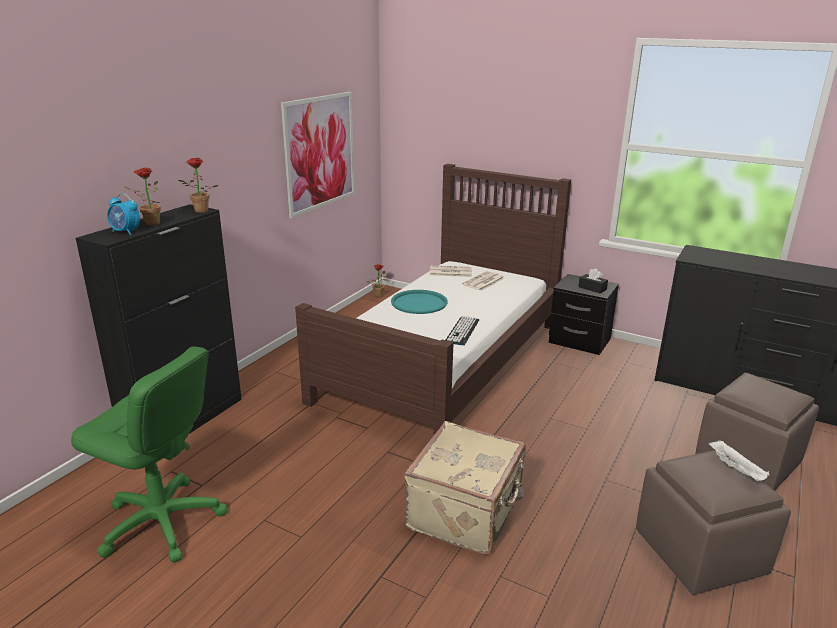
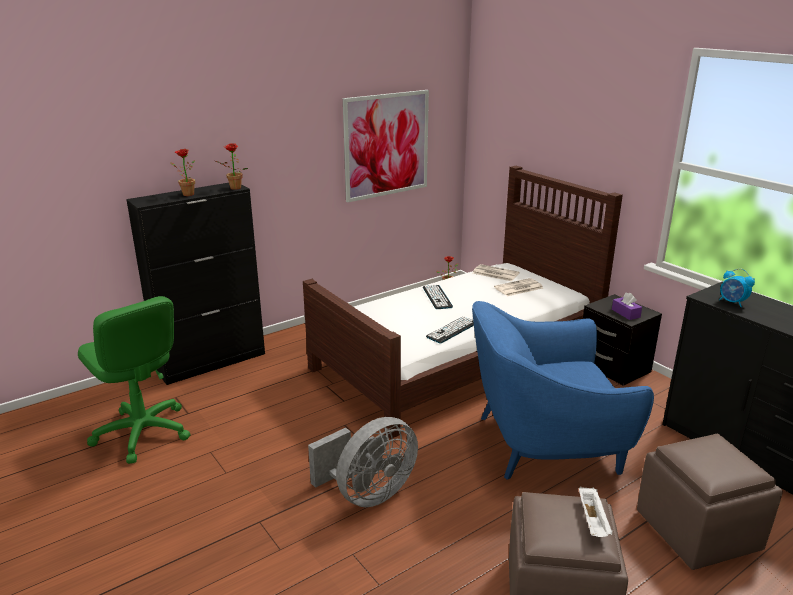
camera: 25 degrees right, 0 degrees up
alarm clock [107,193,140,235] -> alarm clock moved to [719,268,755,307]
turquoise tray [391,290,448,314] -> keyboard [423,285,453,309]
beige suitcase [404,421,526,555] -> grey fan [308,417,418,507]
black tissue box [578,268,608,294] -> purple tissue box [612,292,642,320]
none -> blue armchair [472,301,654,480]

